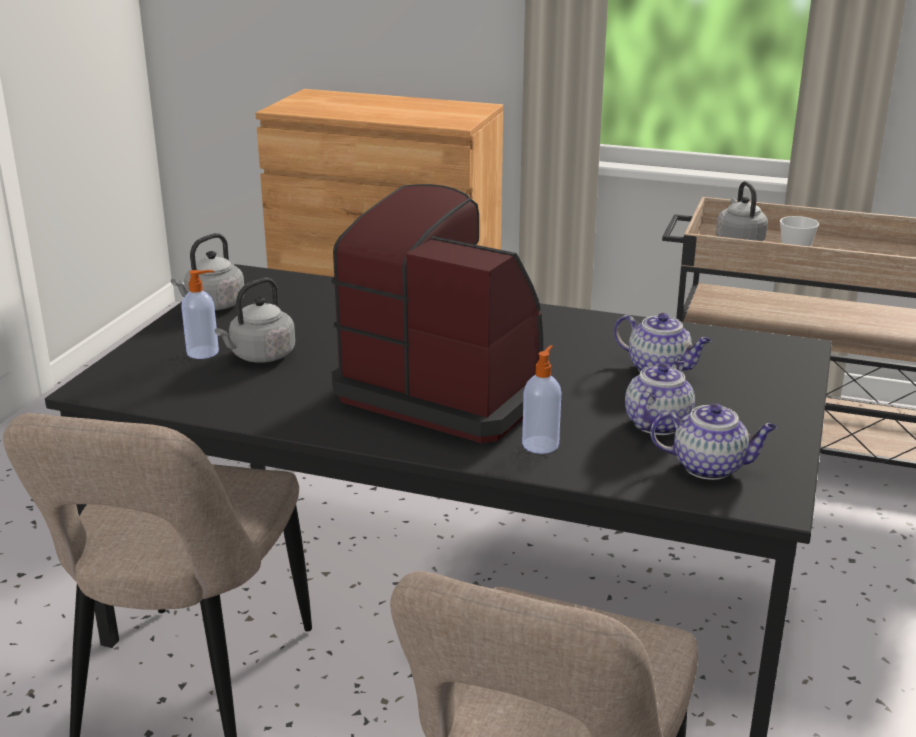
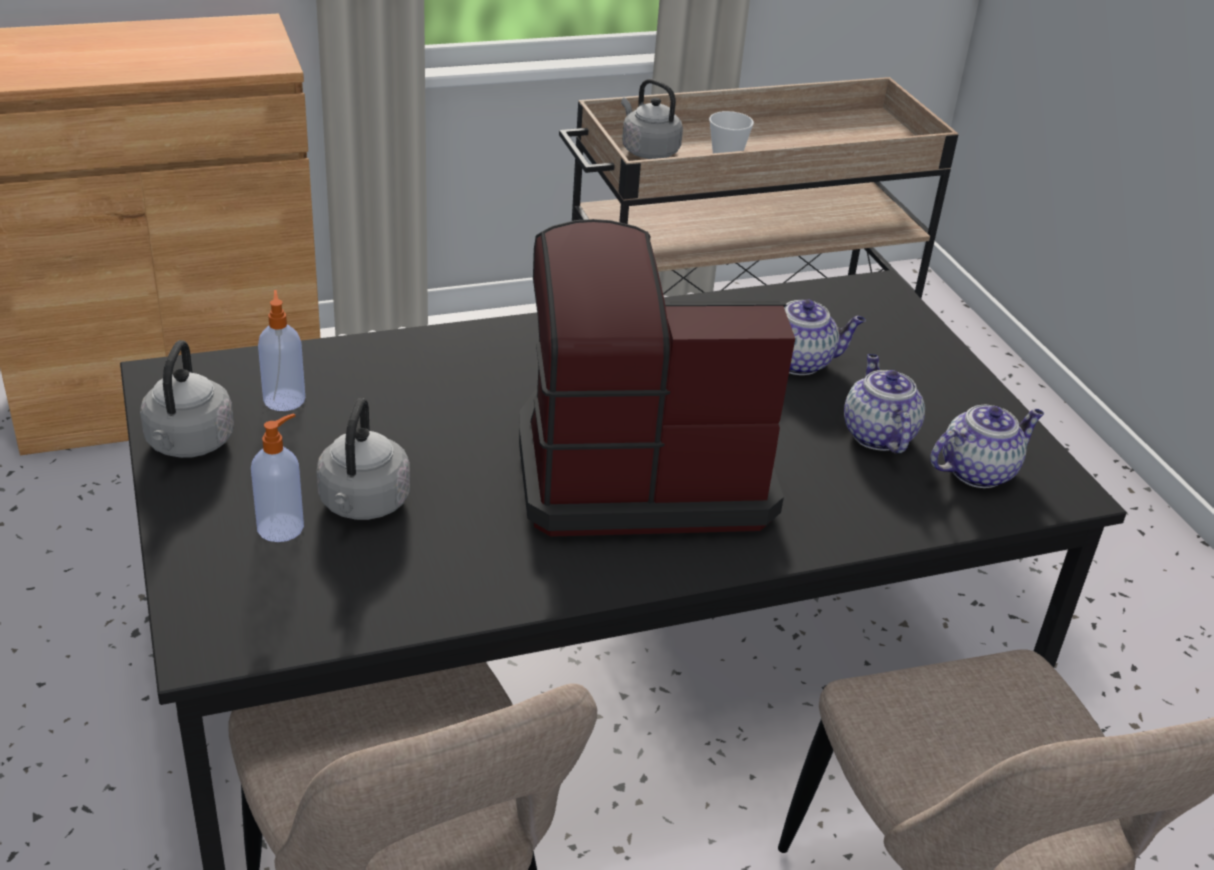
camera: 40 degrees left, 10 degrees up
soap dispenser [522,345,561,454] -> soap dispenser moved to [258,290,305,411]

